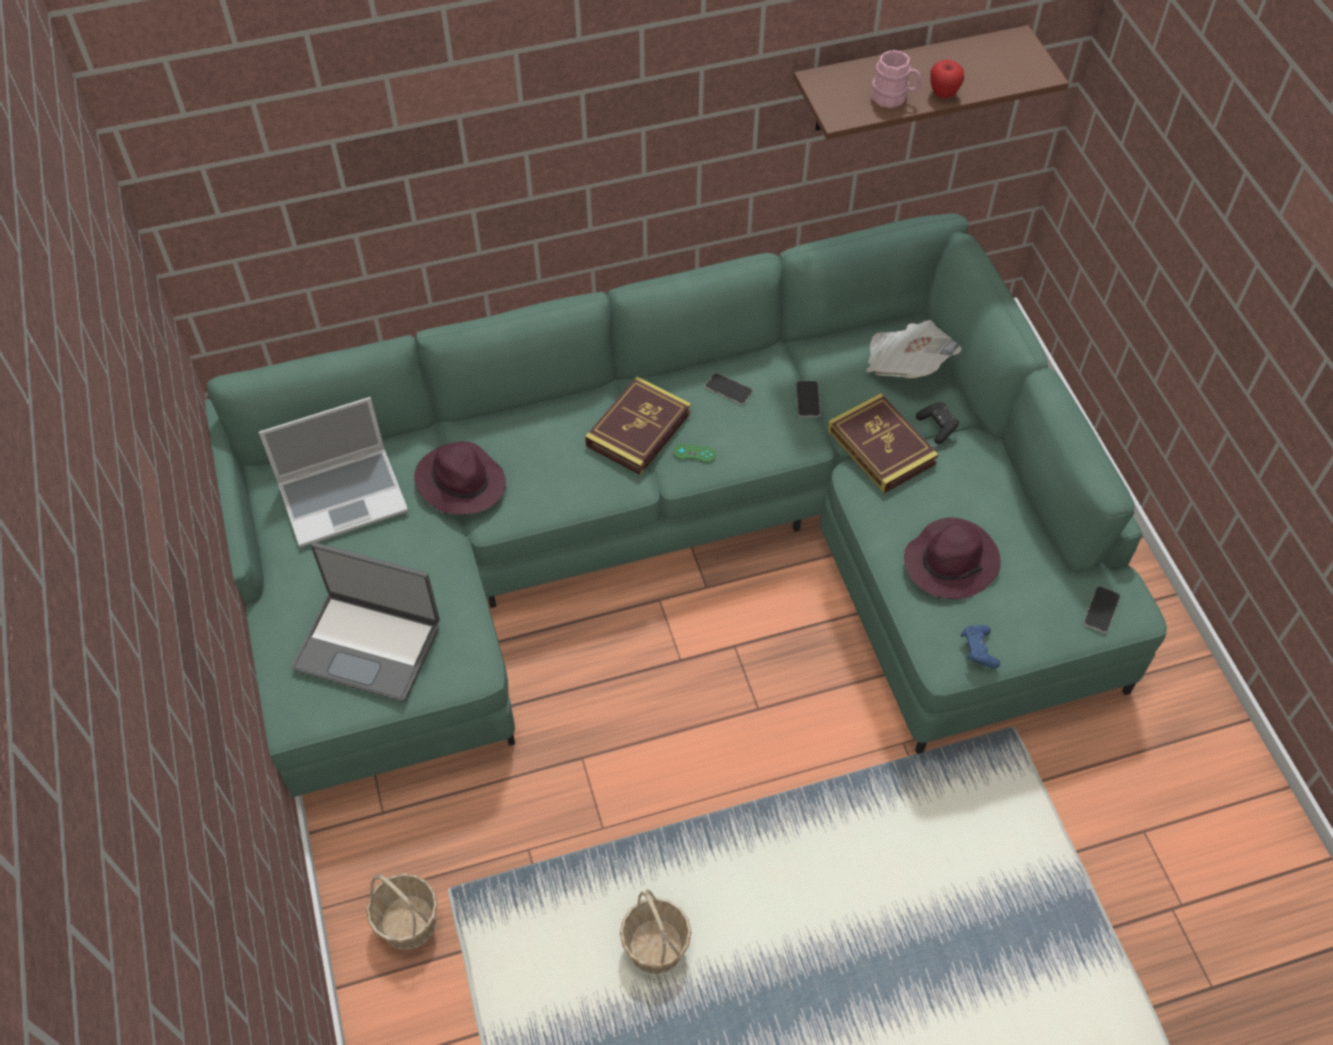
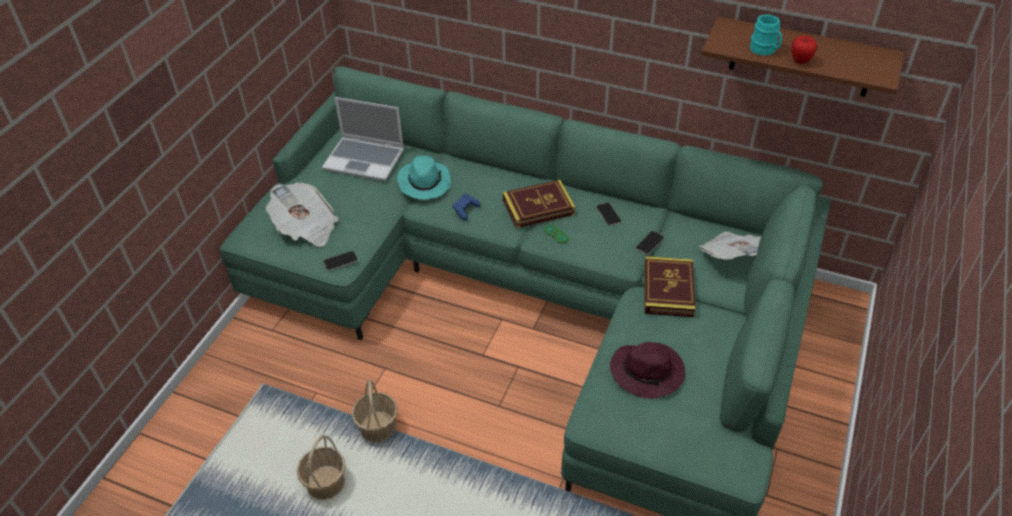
camera: 40 degrees right, 10 degrees down
laptop [291,543,440,702] -> newspaper [266,183,339,247]
basket [366,873,438,950] -> basket moved to [352,380,398,442]
purple hat [414,441,506,515] -> turquoise hat [397,156,451,199]
pink mug [871,50,921,108] -> turquoise mug [750,15,782,56]
black game controller [916,402,959,444] -> none
blue game controller [961,625,1000,669] -> blue game controller moved to [452,194,481,220]
phone [1084,586,1120,633] -> phone moved to [323,251,358,271]

